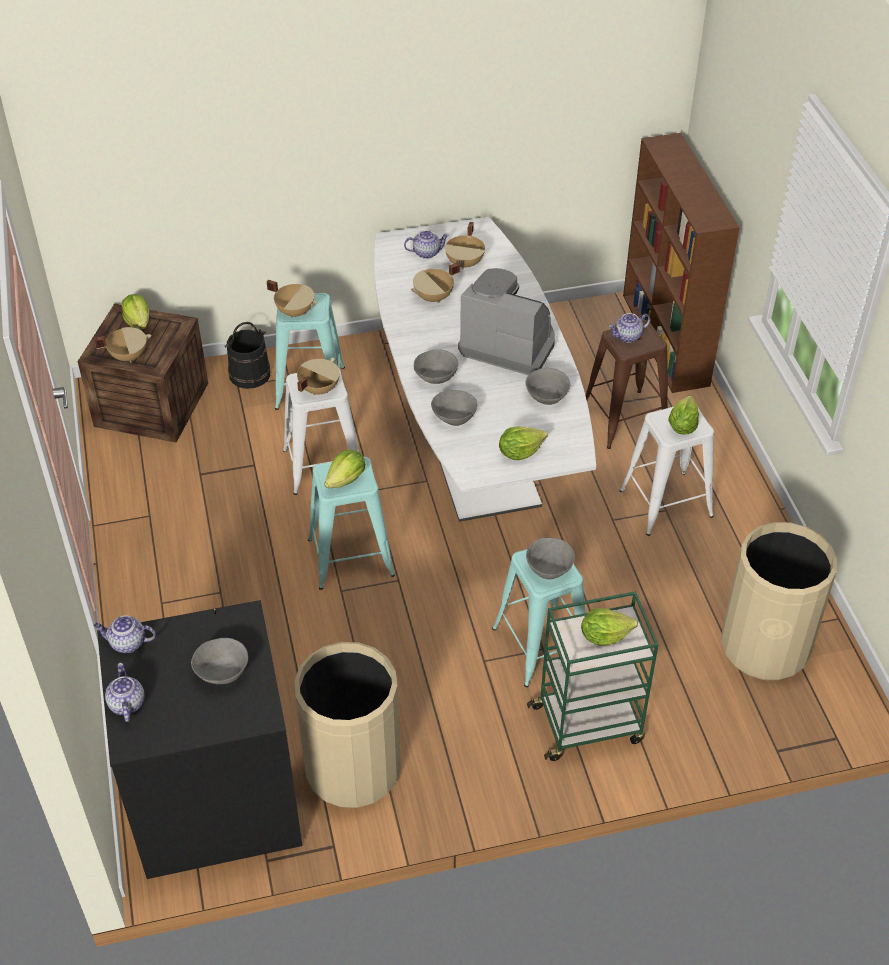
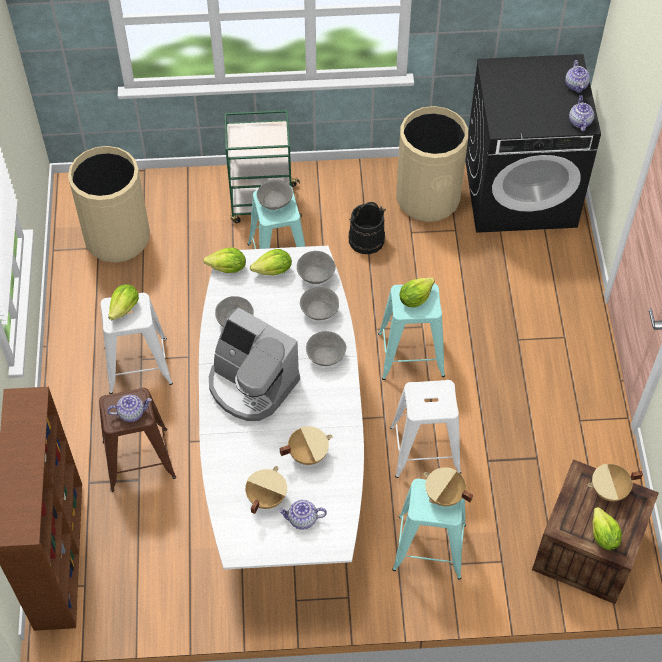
camera: 170 degrees left, 10 degrees up
teapot [94,615,156,653] -> teapot turned 105 degrees counterclockwise [569,95,594,131]
grey bowl [191,638,248,684] -> grey bowl moved to [297,251,336,284]
black bucket [225,322,270,389] -> black bucket moved to [348,202,386,254]
beige cooking pot [297,358,340,395] -> none
lettuce [581,608,638,646] -> lettuce moved to [203,248,246,273]

